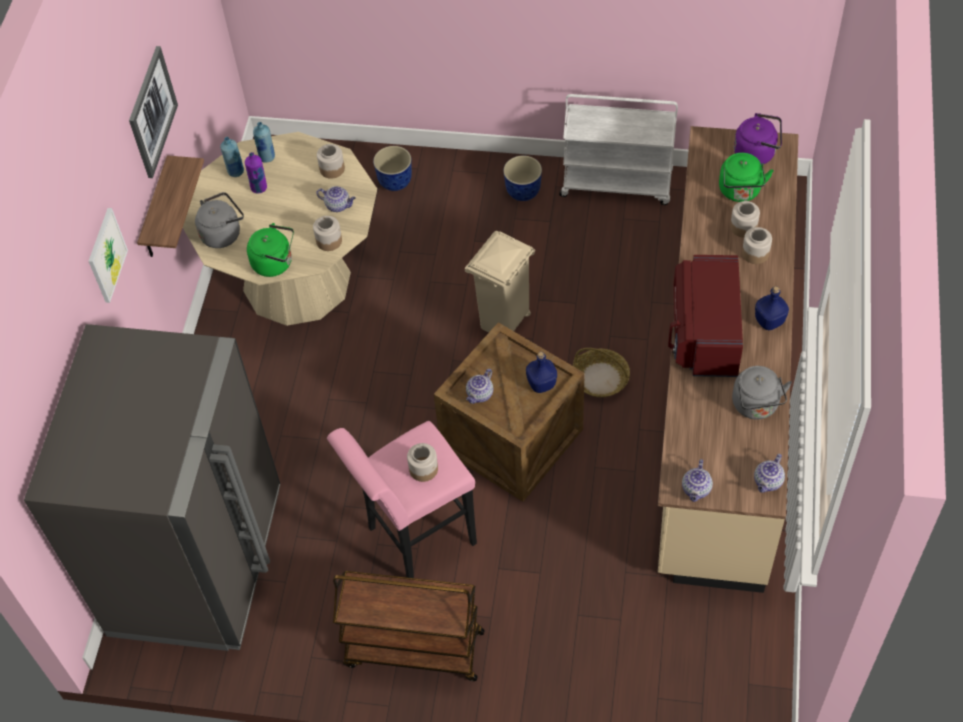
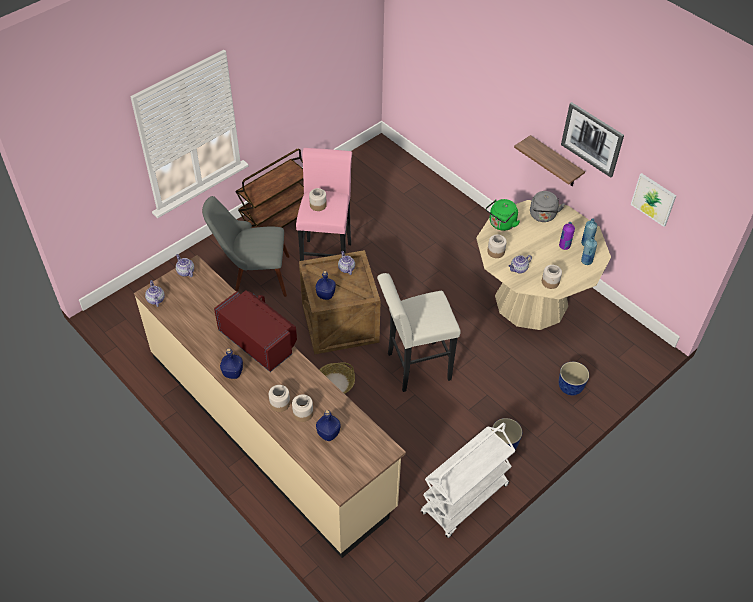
camera: 125 degrees right, 5 degrees down
grey fridge [24,324,280,651] -> none
picture [88,208,128,303] -> picture moved to [631,173,676,227]
beige trash can [465,231,535,332] -> white stool [377,273,461,392]
green kettle [719,153,774,202] -> blue bottle [316,410,341,441]
grey kettle [732,366,792,419] -> none
purple kettle [734,113,782,165] -> none
none -> grey chair [202,196,290,297]

